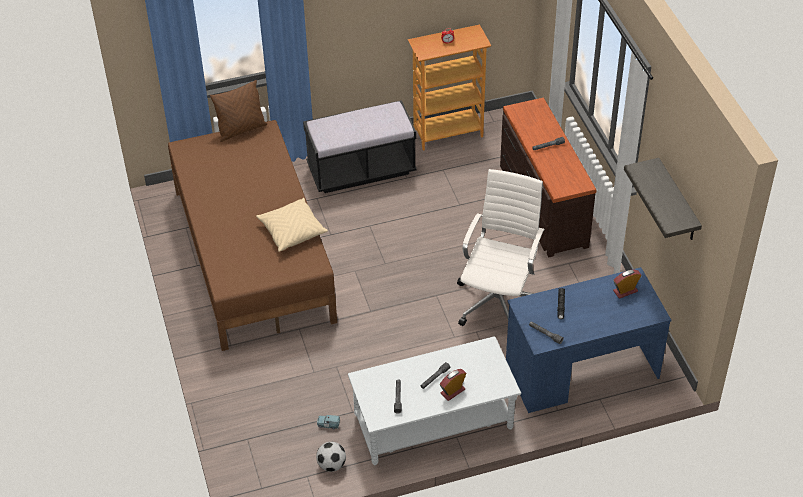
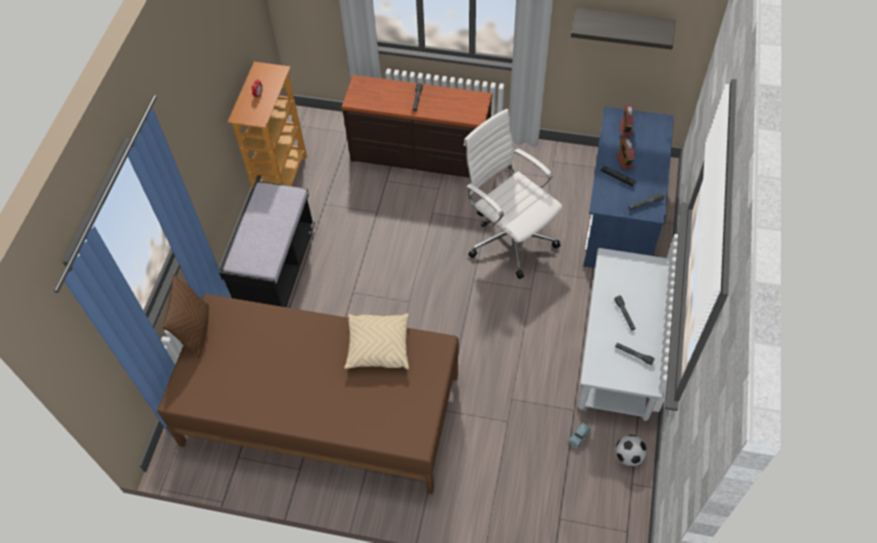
camera: 60 degrees left, 10 degrees up
alarm clock [440,369,466,401] -> alarm clock moved to [616,137,635,170]

